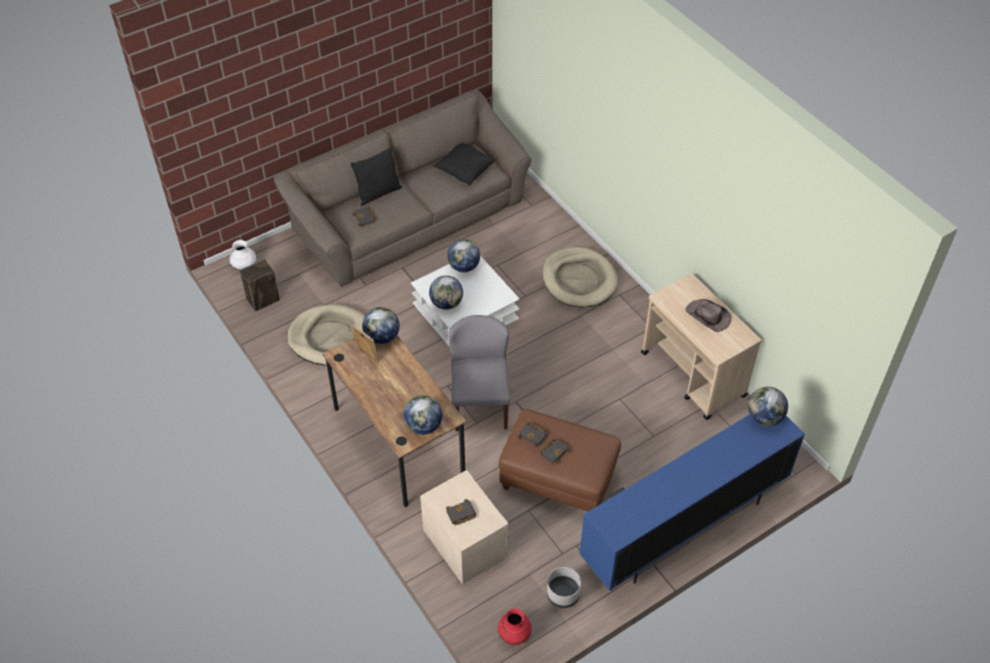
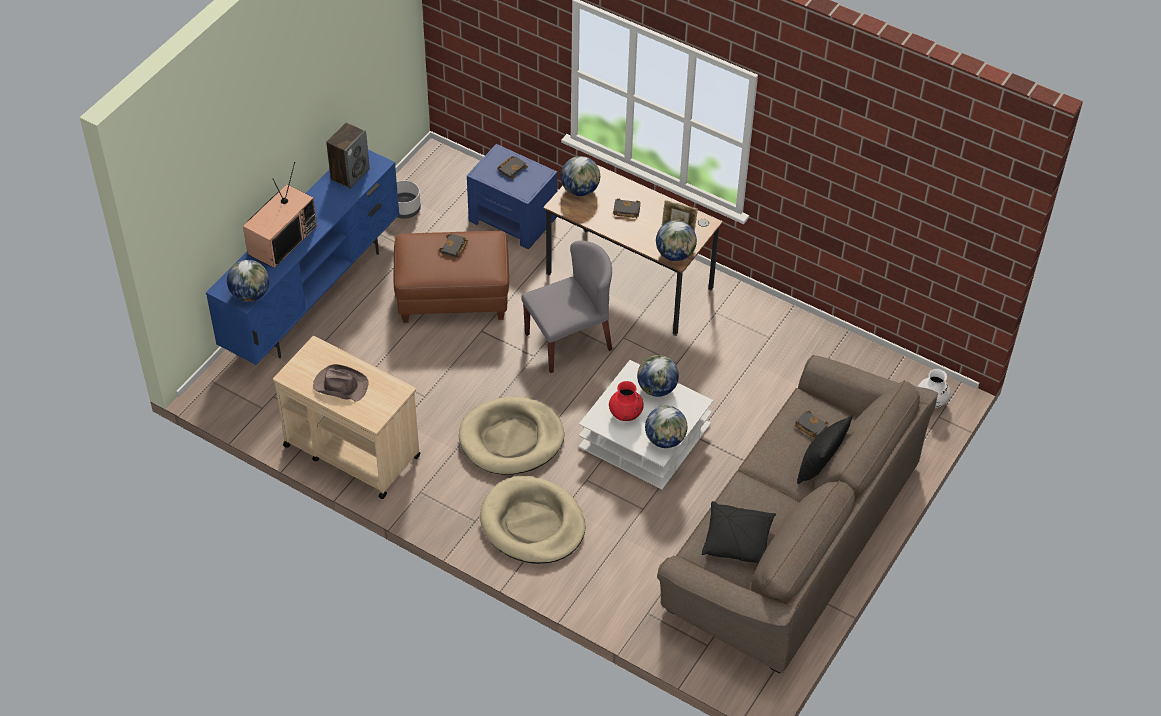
camera: 155 degrees right, 0 degrees up
speaker [239,259,280,311] -> speaker moved to [326,123,370,189]
beige dog bed [287,304,365,366] -> beige dog bed moved to [459,397,564,475]
beige nightstand [420,470,508,584] -> blue nightstand [467,144,557,249]
grey chair [448,315,510,431] -> grey chair turned 90 degrees counterclockwise [521,241,612,373]
red vase [498,609,532,645] -> red vase moved to [609,381,644,421]
black book [518,422,547,447] -> black book moved to [613,198,641,218]
none -> television [243,162,317,268]

